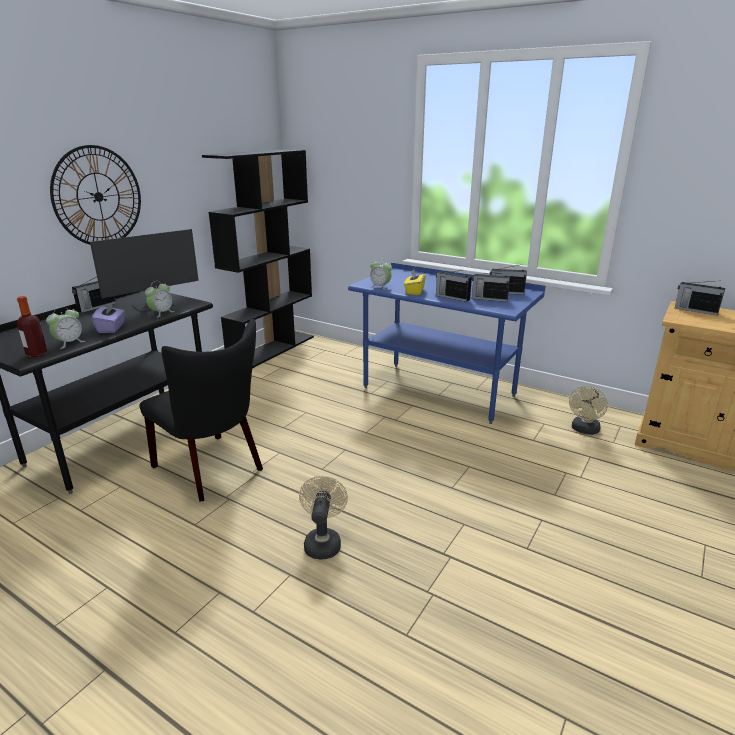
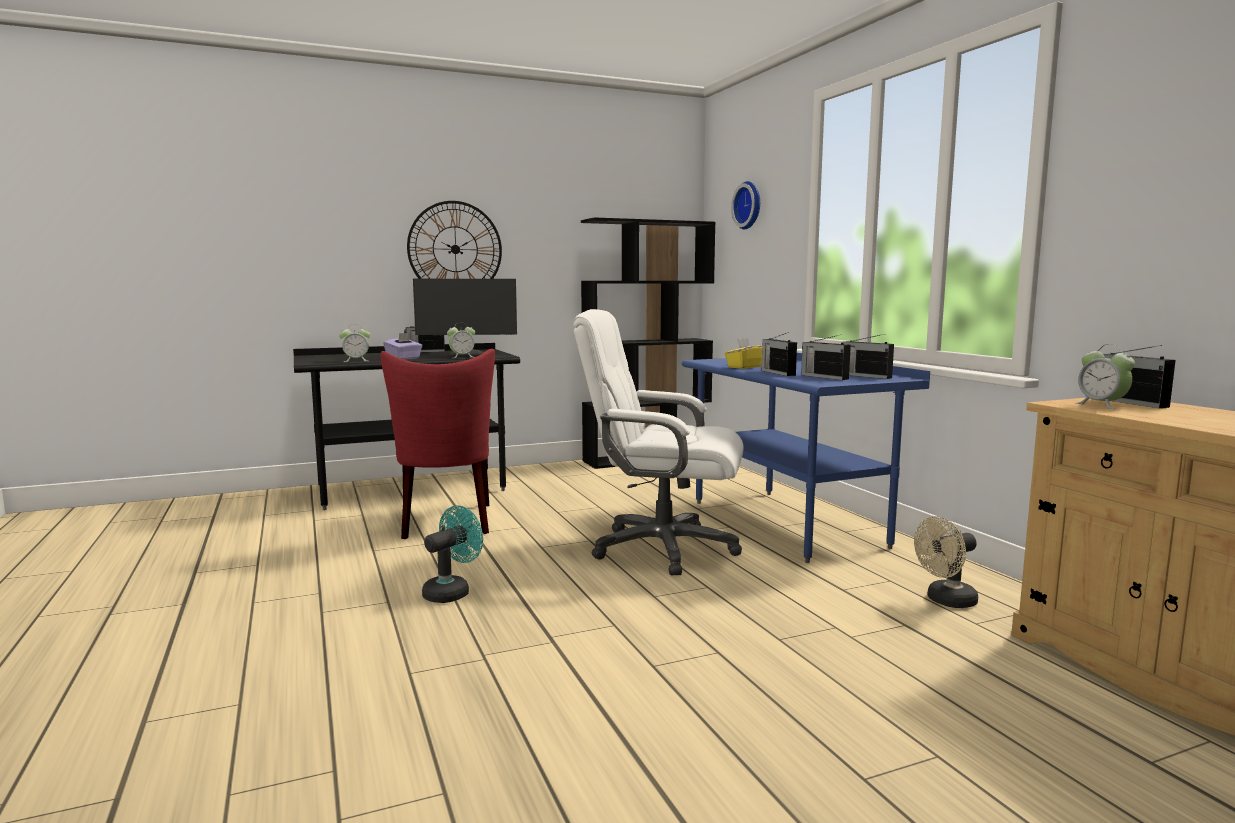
camera: 35 degrees right, 15 degrees down
bottle [17,296,47,357] -> none
black chair [139,319,263,502] -> red chair [381,349,495,539]
beige fan [299,476,348,559] -> turquoise fan [422,505,483,603]
alarm clock [370,259,392,290] -> alarm clock moved to [1076,344,1135,409]
none -> white office chair [573,309,744,576]
none -> wall clock [731,181,760,229]

